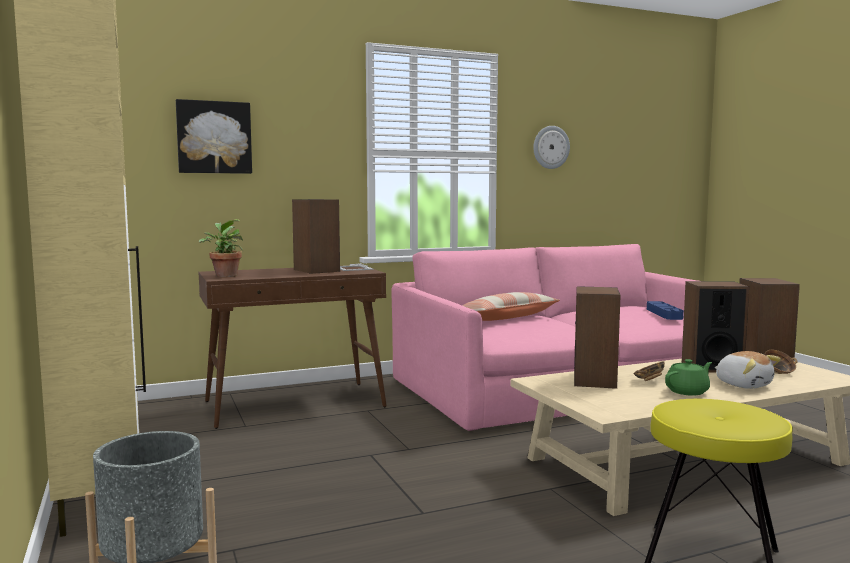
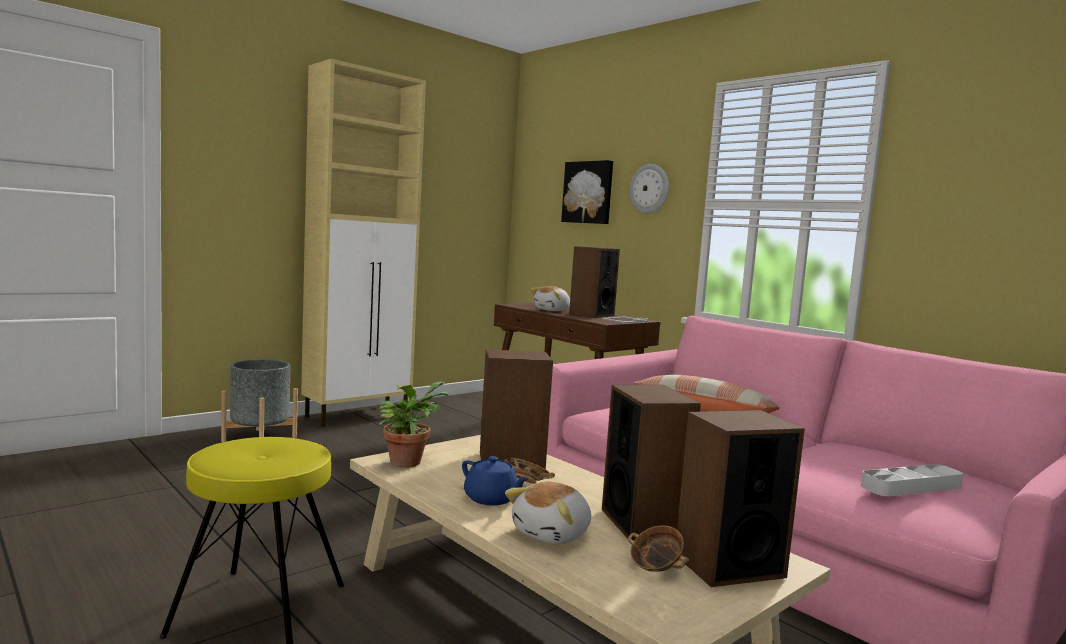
camera: 70 degrees right, 0 degrees up
potted plant [199,219,244,277] -> potted plant moved to [377,381,448,468]
wall clock [533,126,570,169] -> wall clock moved to [630,164,669,213]
blue tray [647,301,684,320] -> grey tray [861,464,963,496]
green teapot [665,359,712,396] -> blue teapot [462,456,529,506]
none -> plush toy [530,286,570,311]

